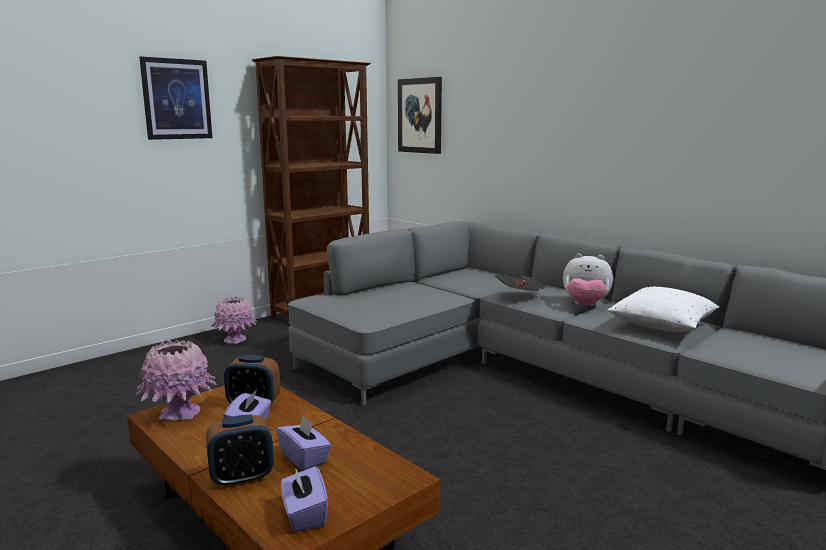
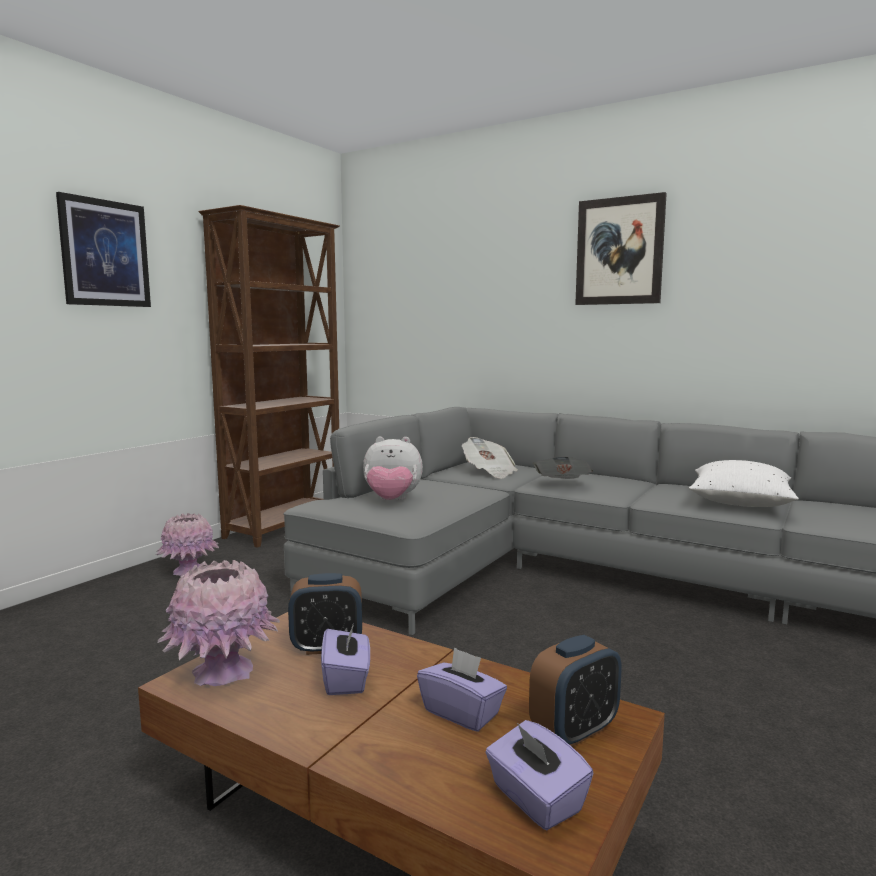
camera: 15 degrees left, 5 degrees down
alarm clock [206,415,274,488] -> alarm clock moved to [529,635,622,747]
picture [398,77,442,154] -> picture moved to [575,192,667,305]
plush toy [563,253,613,306] -> plush toy moved to [363,437,423,500]
none -> newspaper [462,437,518,479]

